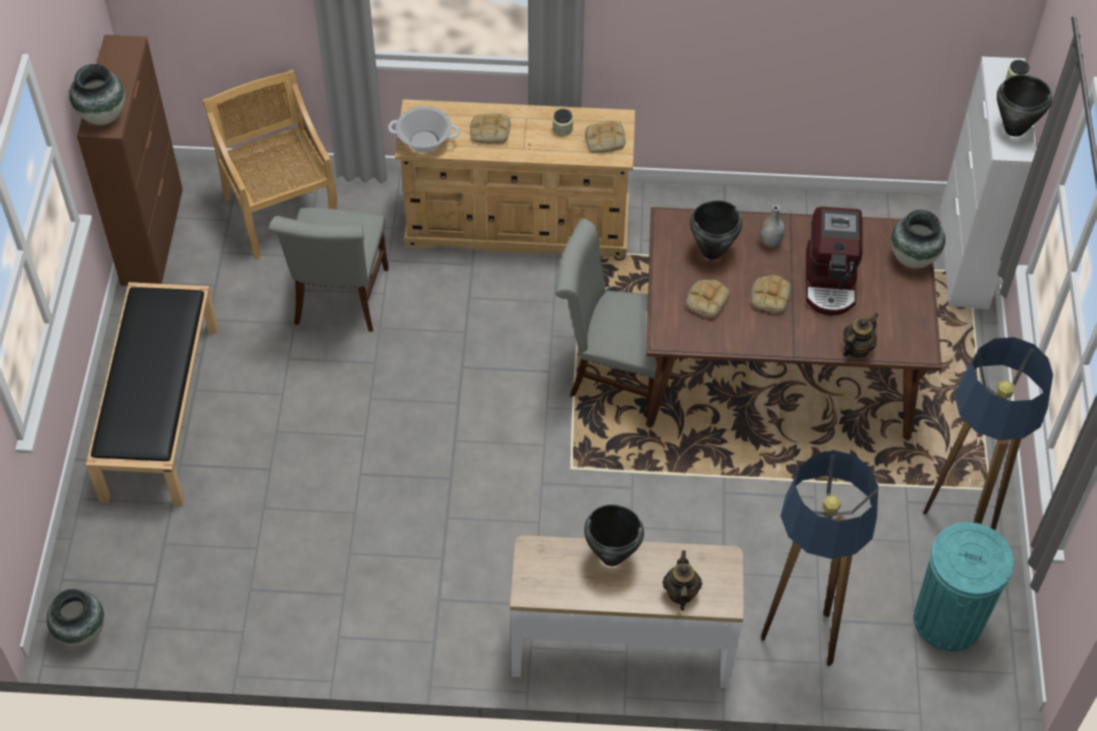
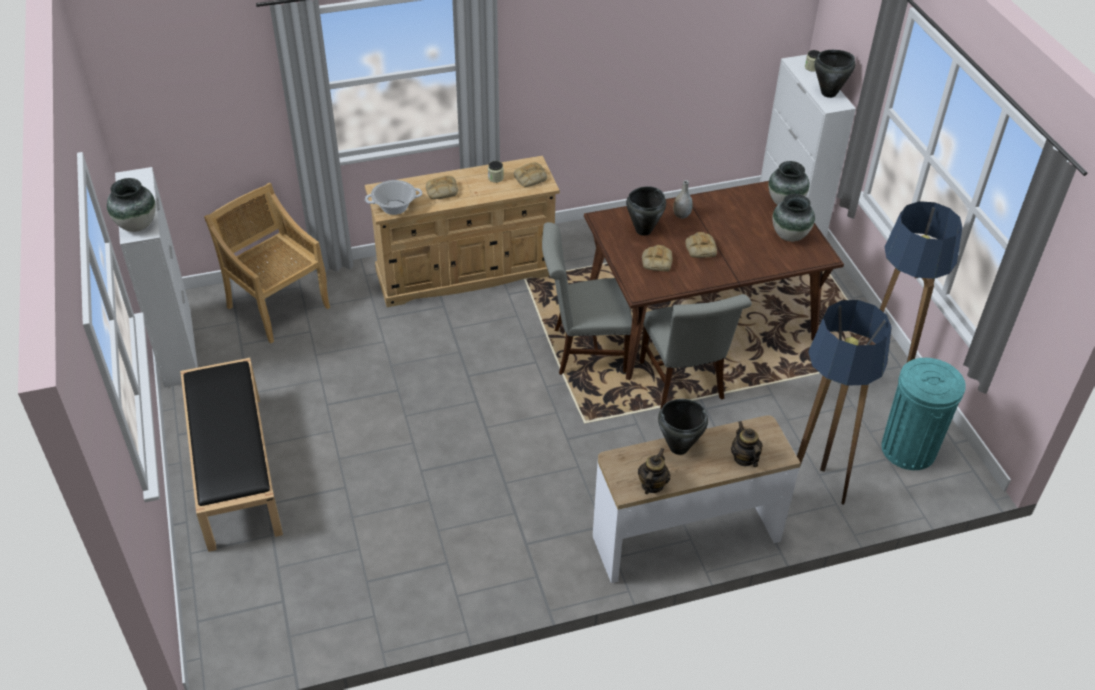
camera: 20 degrees left, 10 degrees down
vase [47,589,104,647] -> vase moved to [772,194,815,242]
brown cabinet [77,35,183,286] -> white cabinet [115,167,198,388]
grey chair [268,208,389,332] -> grey chair moved to [640,294,752,409]
coffee machine [806,207,863,316] -> none
teapot [843,313,878,358] -> teapot moved to [638,448,670,494]

